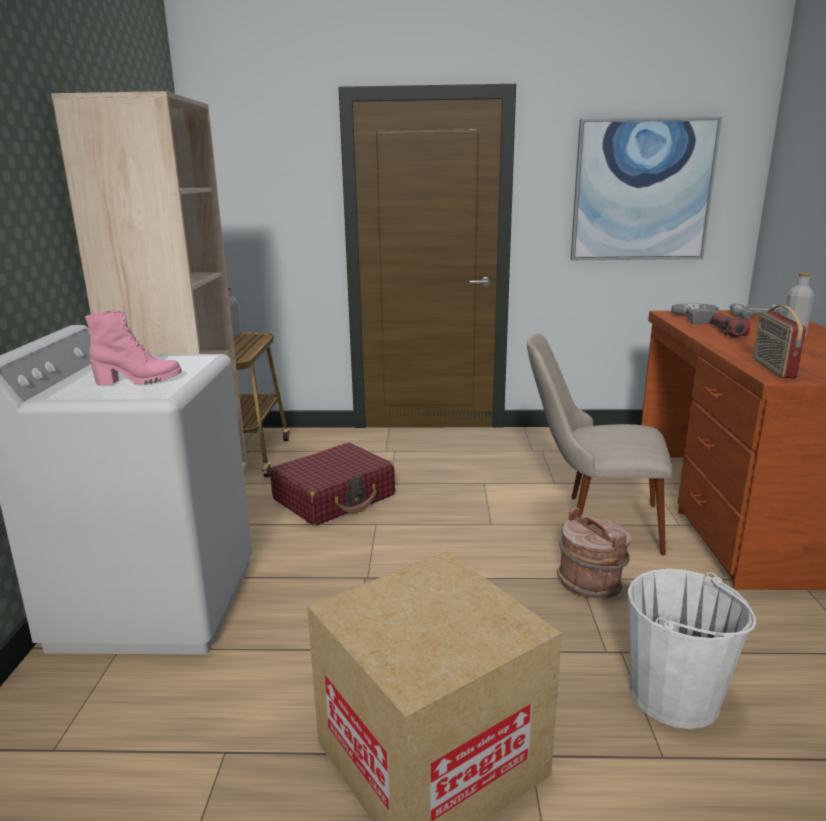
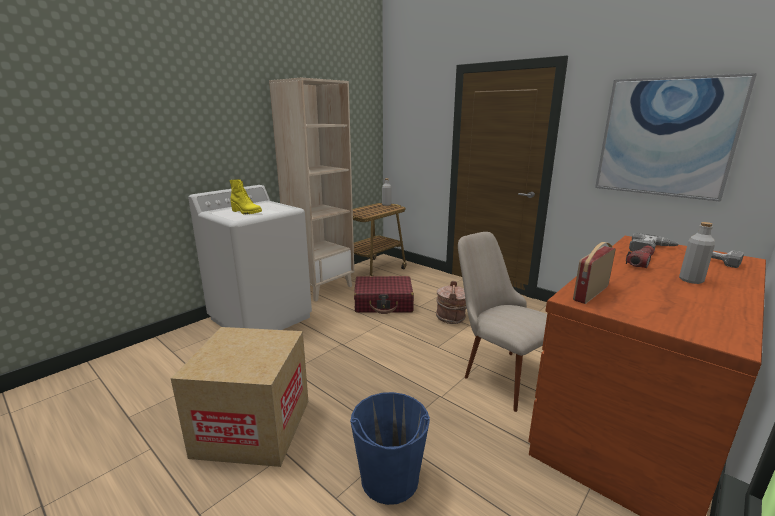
camera: 40 degrees right, 0 degrees up
pink boot [85,311,182,385] -> yellow boot [230,179,262,214]
brown bucket [557,507,632,599] -> brown bucket moved to [436,281,467,324]
white bucket [628,569,756,729] -> blue bucket [350,392,430,505]

